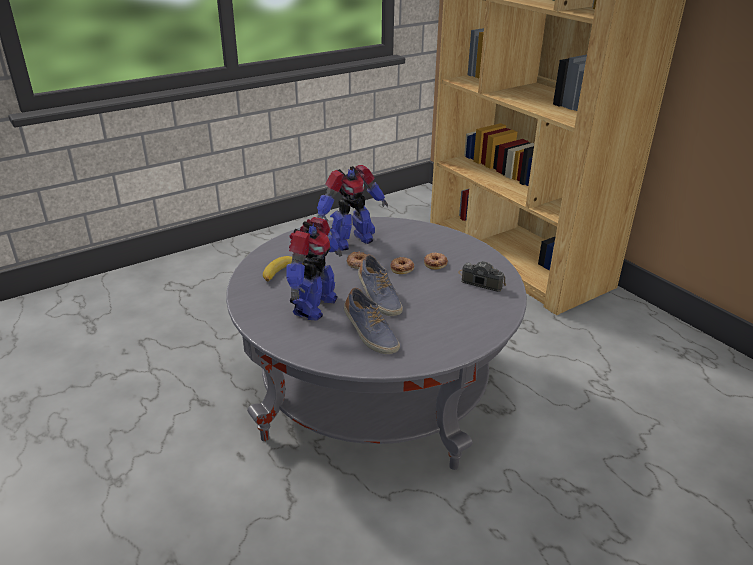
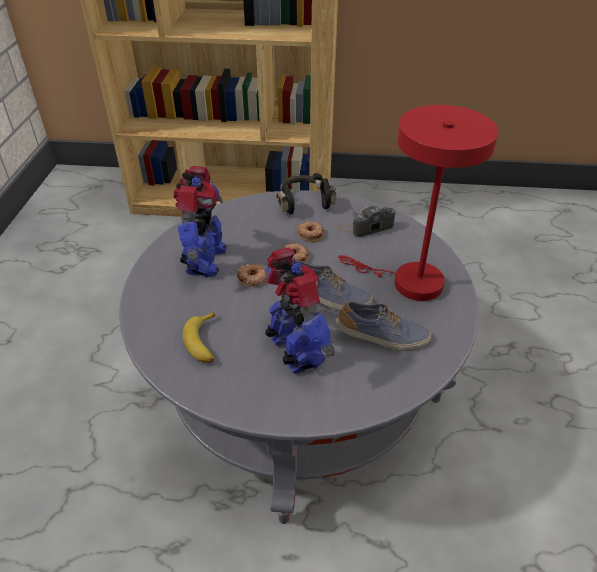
camera: 50 degrees left, 10 degrees up
none -> black headphones [276,173,337,214]
none -> red table lamp [338,105,498,301]

